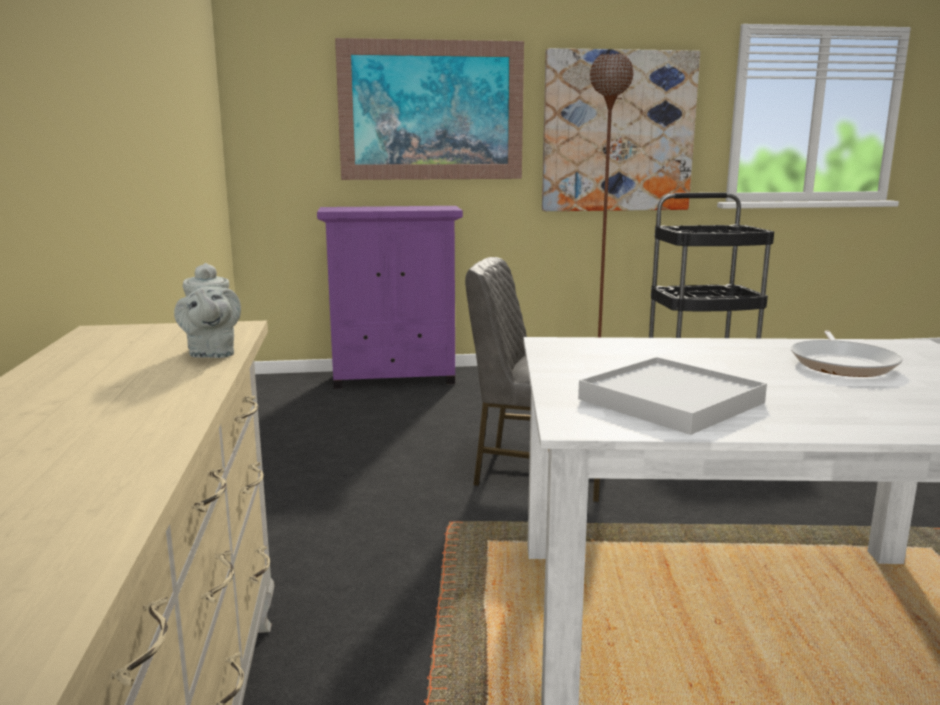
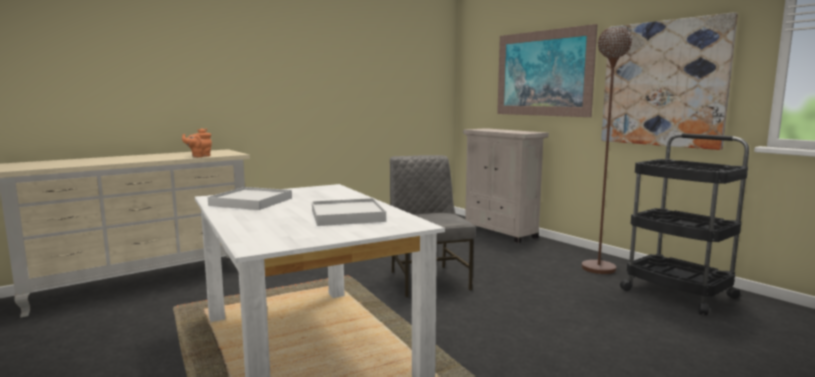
camera: 60 degrees right, 5 degrees down
grey teapot [174,263,241,358] -> orange teapot [182,128,212,157]
purple cabinet [317,206,463,389] -> beige cabinet [463,128,549,243]
frying pan [791,330,903,377] -> white tray [312,198,386,226]

